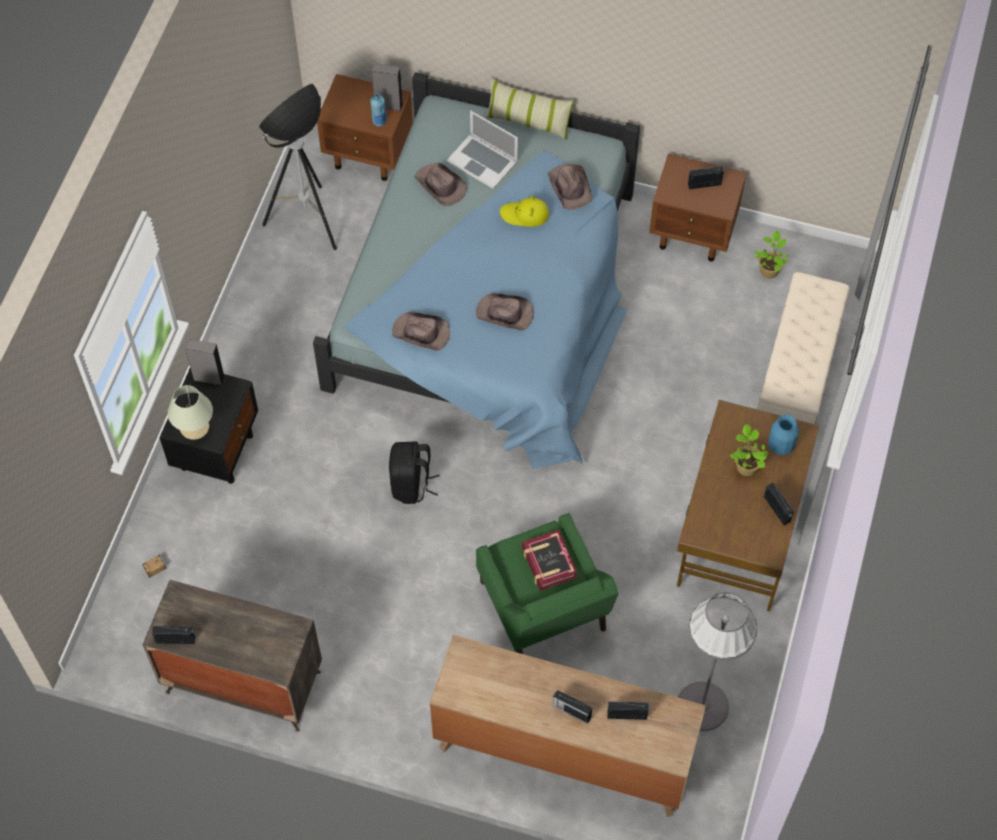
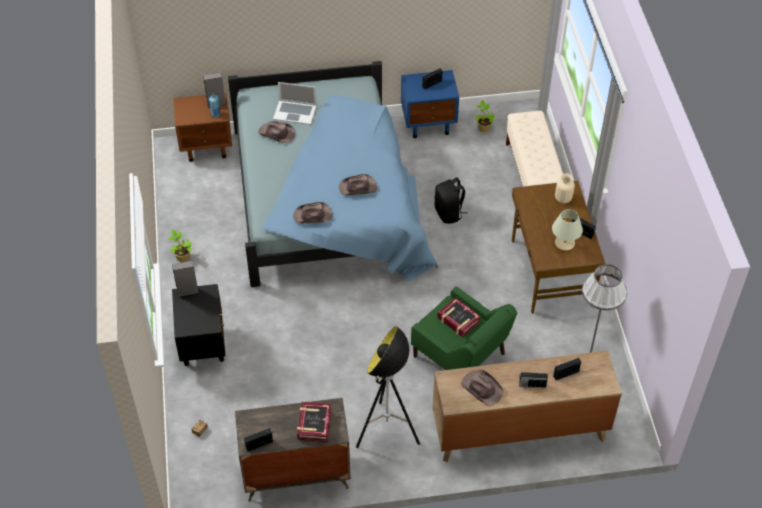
camera: 25 degrees left, 10 degrees down
beige table lamp [168,385,213,440] -> beige table lamp moved to [552,209,583,251]
floor lamp [259,84,337,250] -> floor lamp moved to [356,326,420,448]
black backpack [389,441,440,504] -> black backpack moved to [435,178,468,224]
pillow [485,78,574,140] -> none
yellow hat [500,195,549,227] -> none
brown hat [548,164,592,210] -> brown hat moved to [461,370,504,406]
brown nightstand [649,153,747,262] -> blue nightstand [401,70,459,138]
potted plant [730,424,769,476] -> potted plant moved to [169,230,192,262]
blue vase [768,415,799,455] -> beige vase [555,173,575,203]
none -> book [297,402,332,442]

